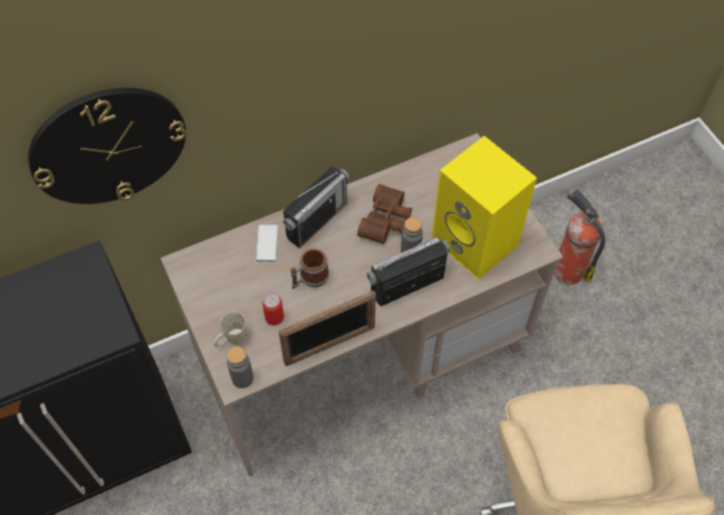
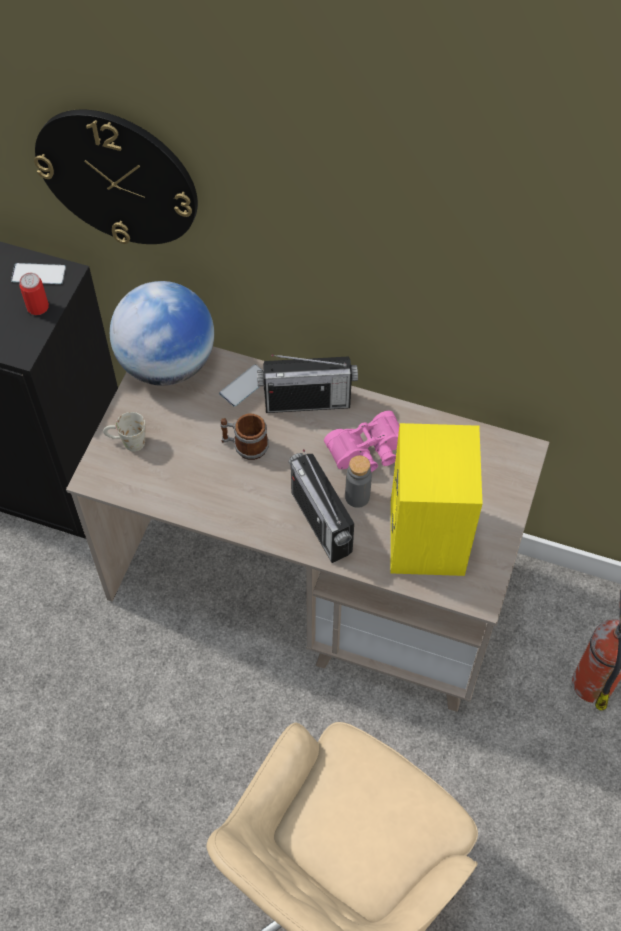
camera: 45 degrees right, 0 degrees up
grey bottle [227,346,254,388] -> none
can [262,293,284,325] -> can moved to [19,273,49,315]
picture frame [278,291,376,366] -> none
brown binoculars [357,184,412,244] -> pink binoculars [324,411,399,472]
radio [367,233,450,306] -> radio turned 135 degrees counterclockwise [289,449,354,563]
none -> phone [11,263,66,284]
none -> globe [110,281,214,386]

